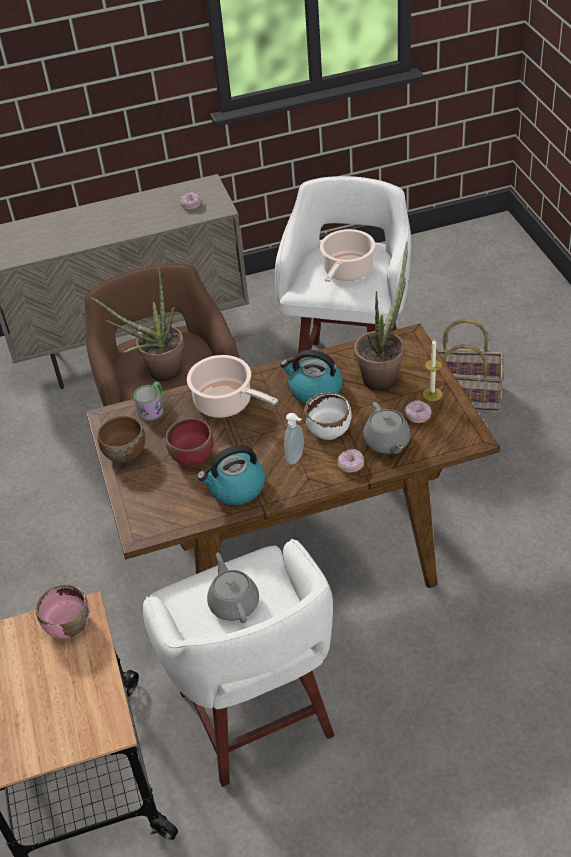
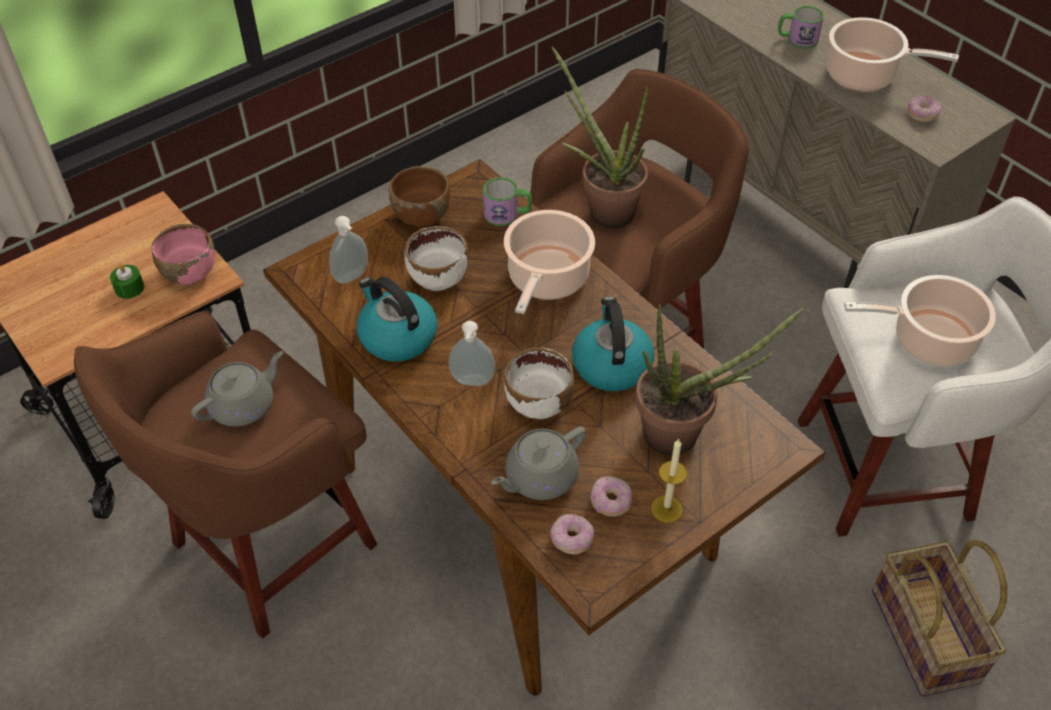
camera: 65 degrees right, 5 degrees up
white stool [143,539,334,787] -> brown stool [74,311,377,638]
red bowl [165,418,214,466] -> white bowl [404,226,469,291]
donut [337,449,364,473] -> donut moved to [550,514,594,555]
none -> green candle [110,264,144,299]
none -> soap dispenser [329,216,368,284]
none -> mug [778,6,824,49]
none -> cooking pot [826,17,959,91]

